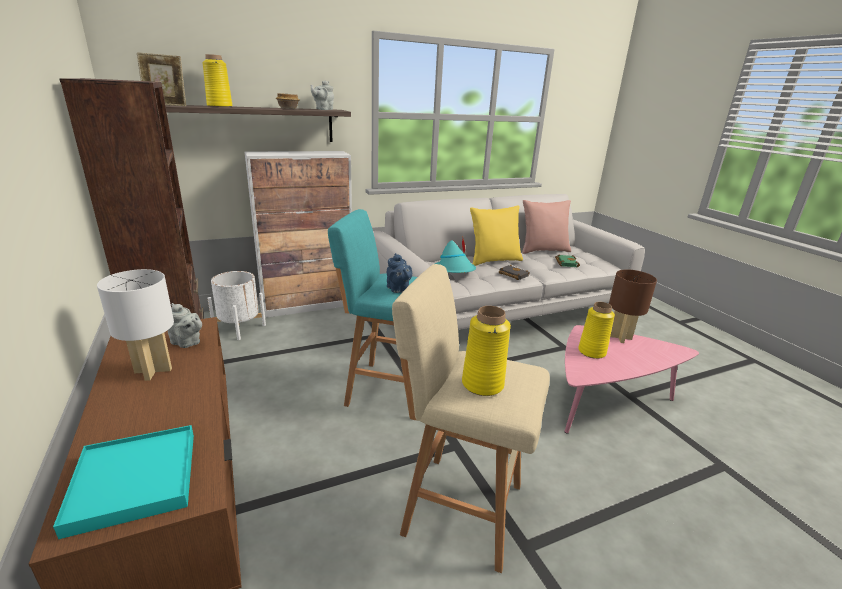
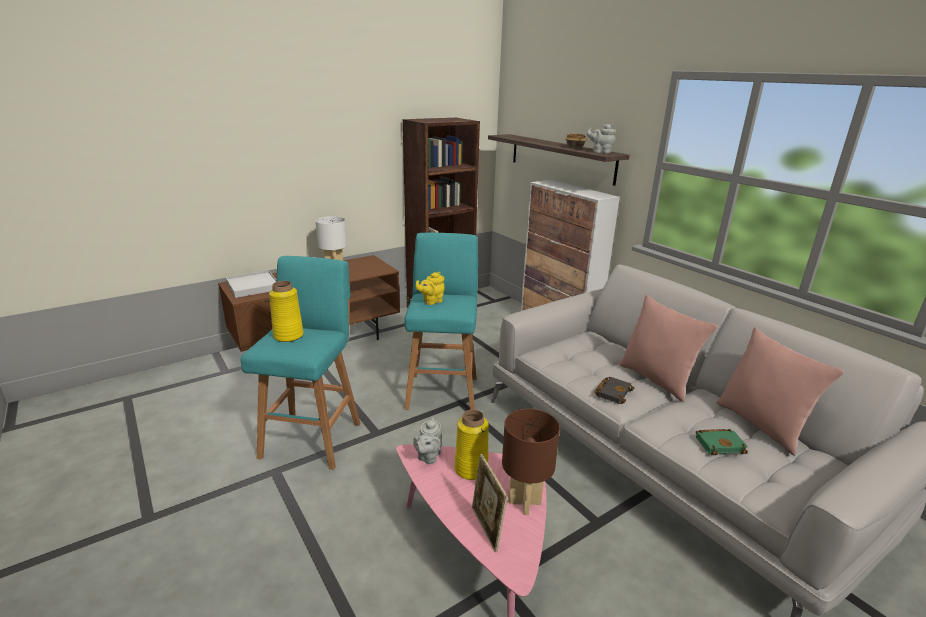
camera: 80 degrees right, 0 degrees up
turquoise tray [53,425,194,539] -> white tray [226,270,276,298]
picture frame [137,52,186,106] -> picture frame moved to [472,454,508,553]
grey teapot [168,303,202,348] -> grey teapot moved to [413,417,442,464]
yellow vase [202,54,232,107] -> none
white planter [208,271,266,340] -> none
blue teapot [387,253,412,293] -> yellow teapot [416,272,445,305]
beige stool [392,264,550,573] -> turquoise stool [241,256,360,470]
turquoise hat [435,239,476,273] -> none
yellow pillow [470,206,523,266] -> pink pillow [619,295,718,402]

